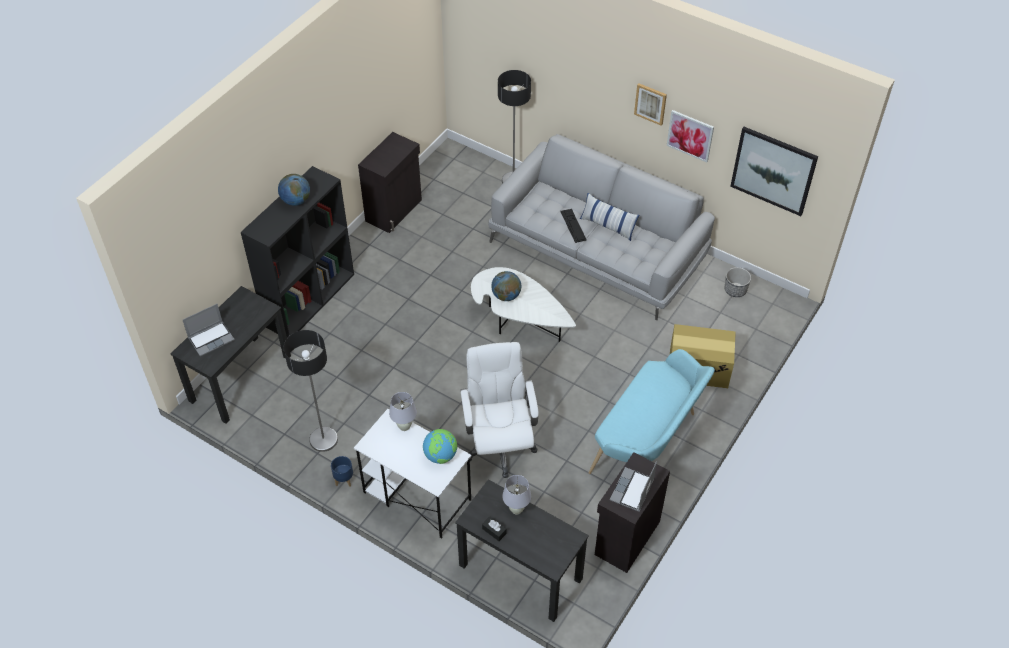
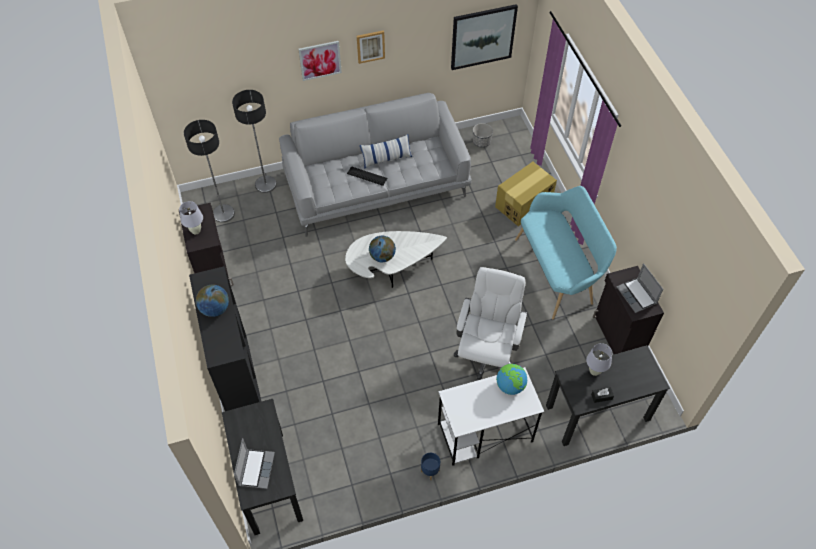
camera: 50 degrees left, 5 degrees up
floor lamp [284,330,338,452] -> floor lamp moved to [184,120,235,223]
white table lamp [389,392,417,431] -> white table lamp moved to [179,201,203,235]
white office chair [460,342,539,478] -> white office chair turned 75 degrees clockwise [454,267,527,381]
picture [667,110,714,162] -> picture moved to [298,41,342,81]

